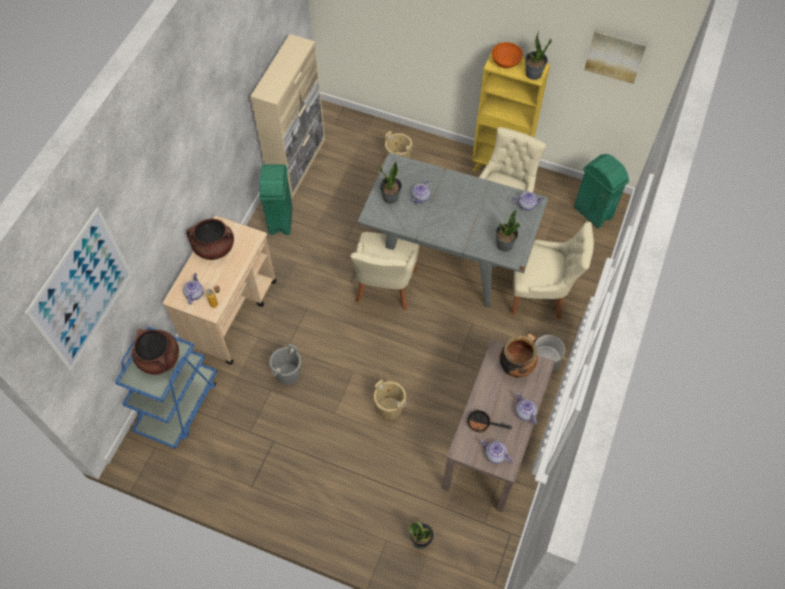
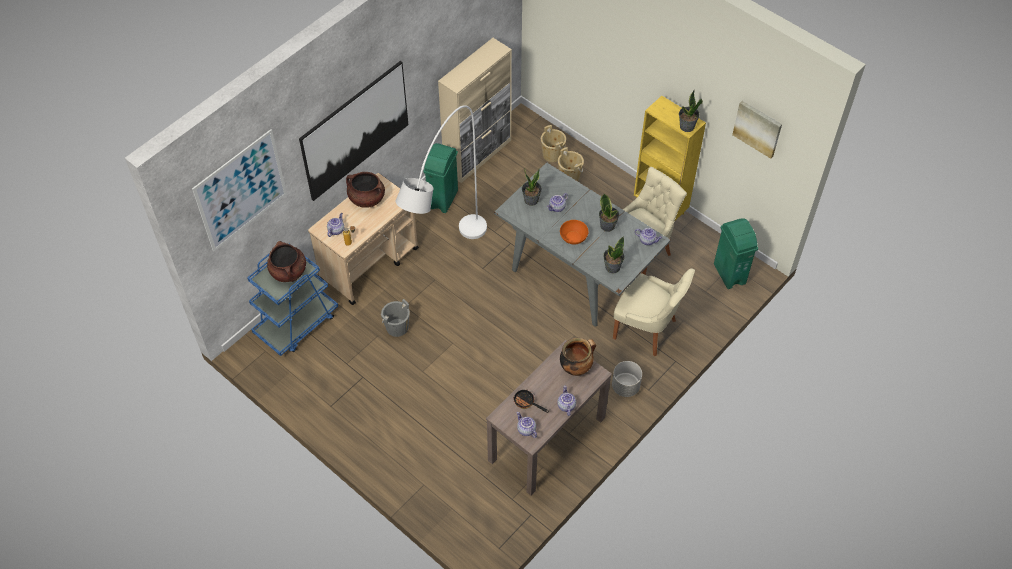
camera: 20 degrees right, 5 degrees down
beige chair [350,232,419,311] -> none
beige bucket [374,380,406,419] -> beige bucket moved to [541,125,566,162]
potted plant [409,521,434,549] -> potted plant moved to [599,194,620,232]
orange bowl [492,42,523,68] -> orange bowl moved to [560,220,588,244]
none -> picture [299,61,409,201]
none -> white floor lamp [395,105,487,239]

